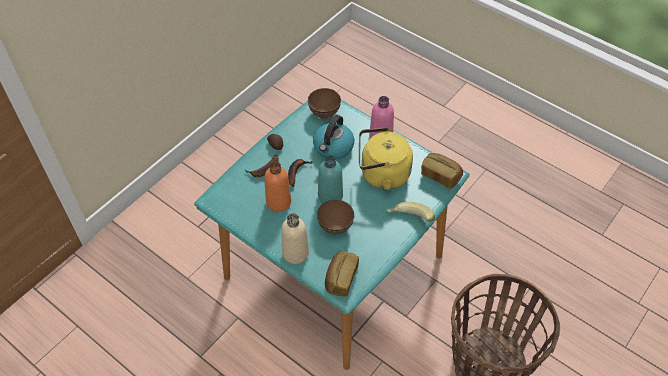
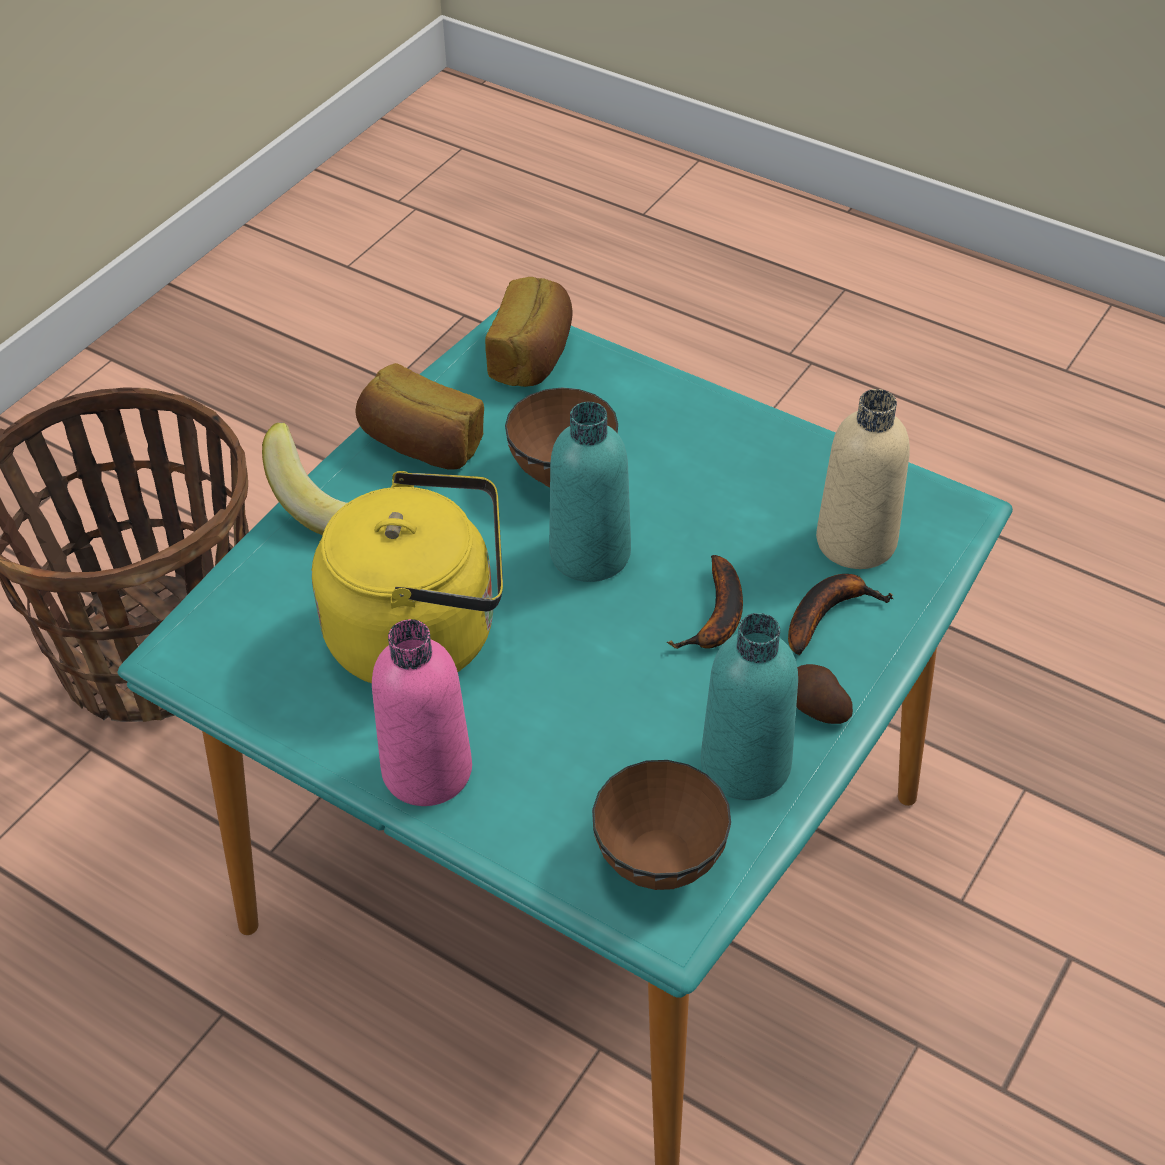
camera: 175 degrees right, 5 degrees down
orange bottle [264,161,291,212] -> none
beige bottle [281,213,309,264] -> beige bottle moved to [816,389,910,569]
kettle [313,115,354,159] -> none
bread [421,153,463,189] -> bread moved to [356,363,484,470]
none -> turquoise bottle [701,613,798,800]

